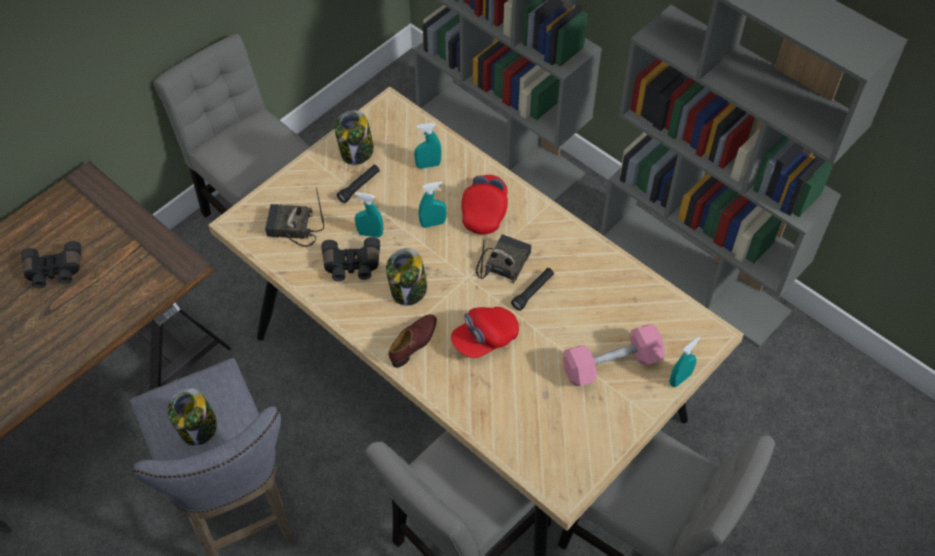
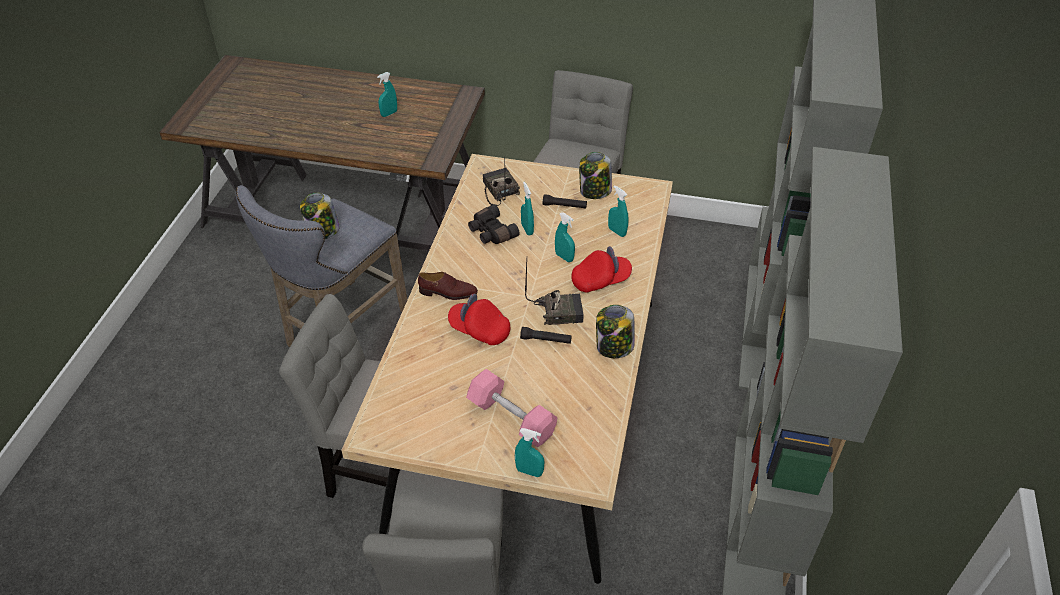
camera: 60 degrees right, 10 degrees down
black binoculars [21,241,81,289] -> turquoise spray bottle [377,72,397,117]
jar [386,248,427,306] -> jar moved to [596,305,635,358]

